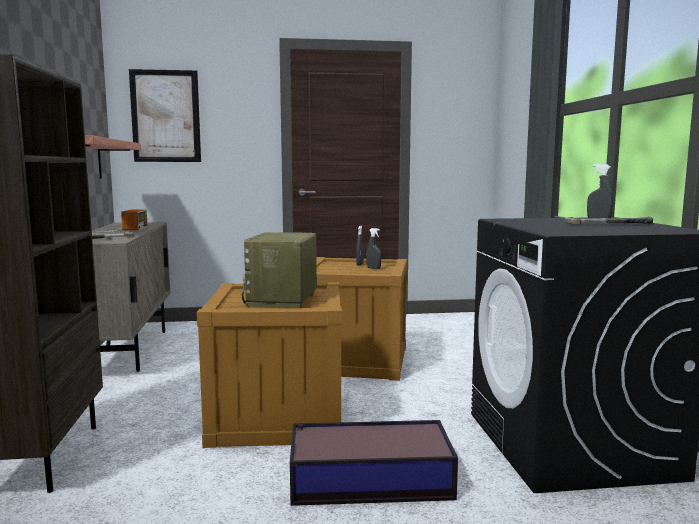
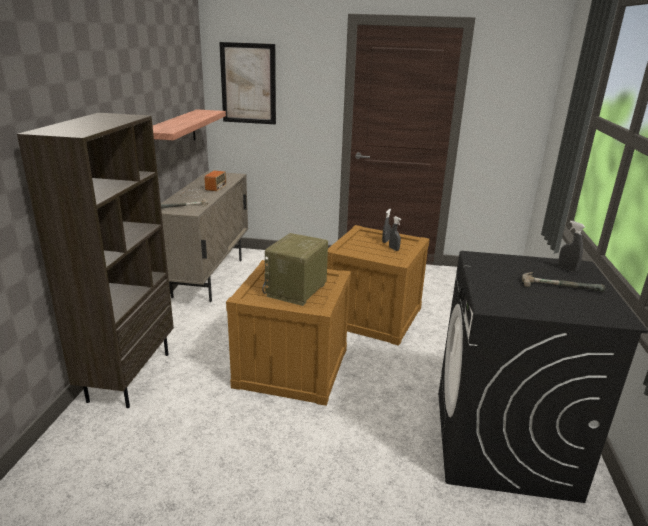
camera: 15 degrees right, 15 degrees up
storage box [290,420,458,506] -> none

